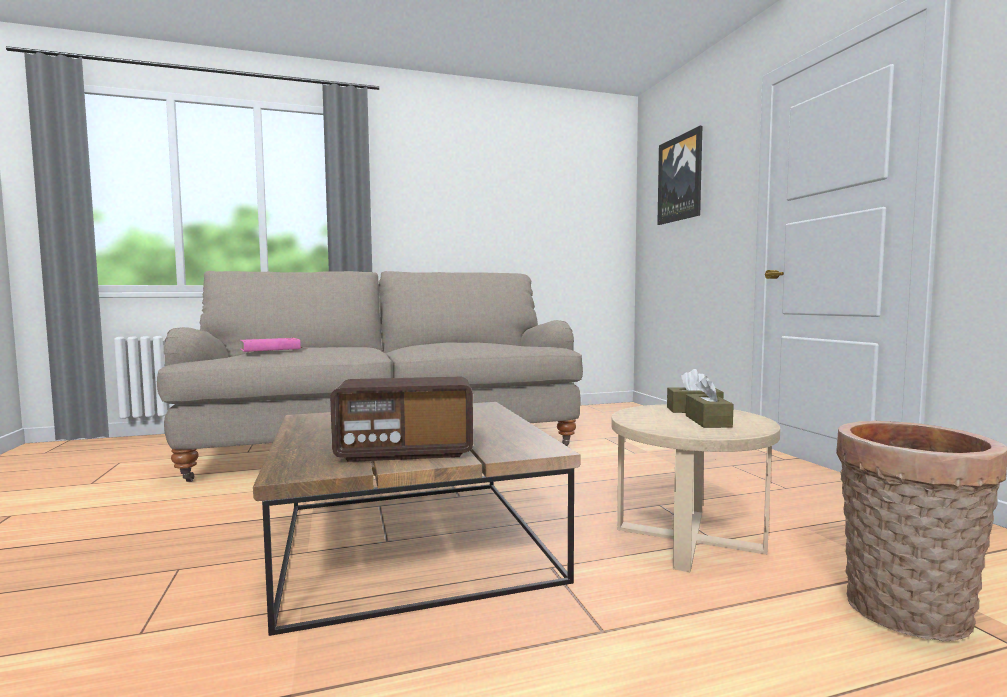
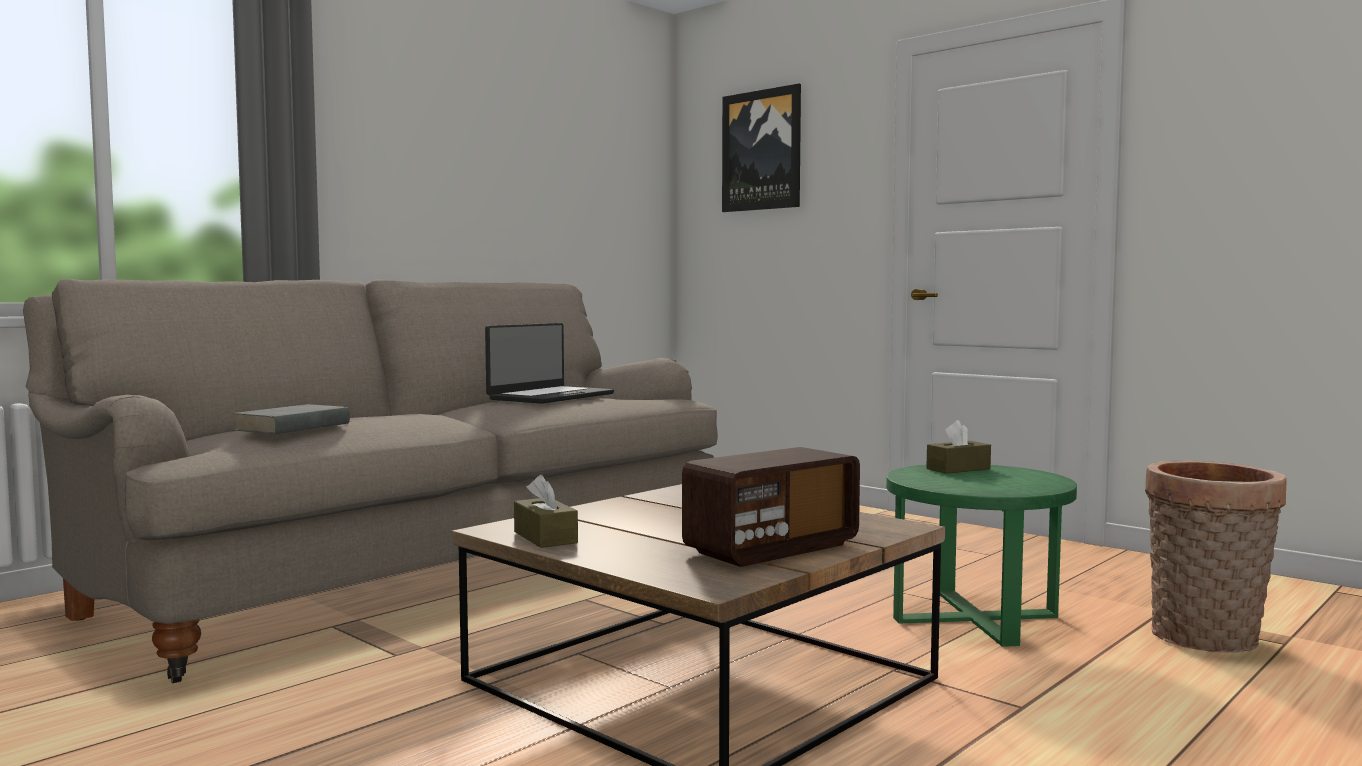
camera: 30 degrees left, 0 degrees up
pink book [240,338,301,352] -> grey book [233,404,351,434]
beige side table [611,405,780,572] -> green side table [886,464,1077,647]
brown tissue box [686,376,734,428] -> brown tissue box moved to [514,475,578,548]
none -> laptop [485,323,614,404]

